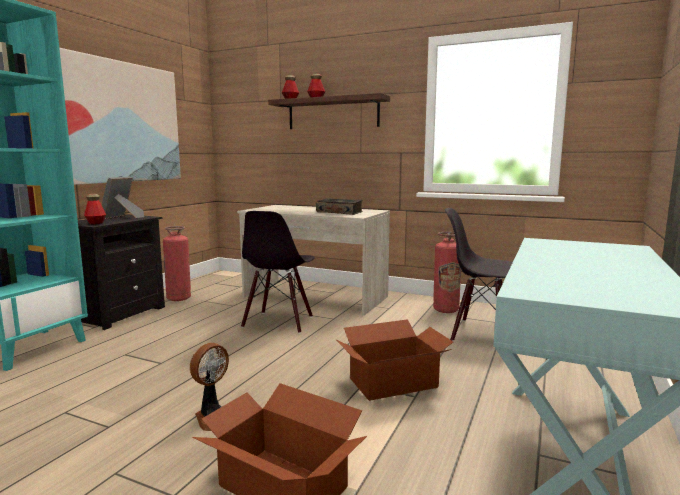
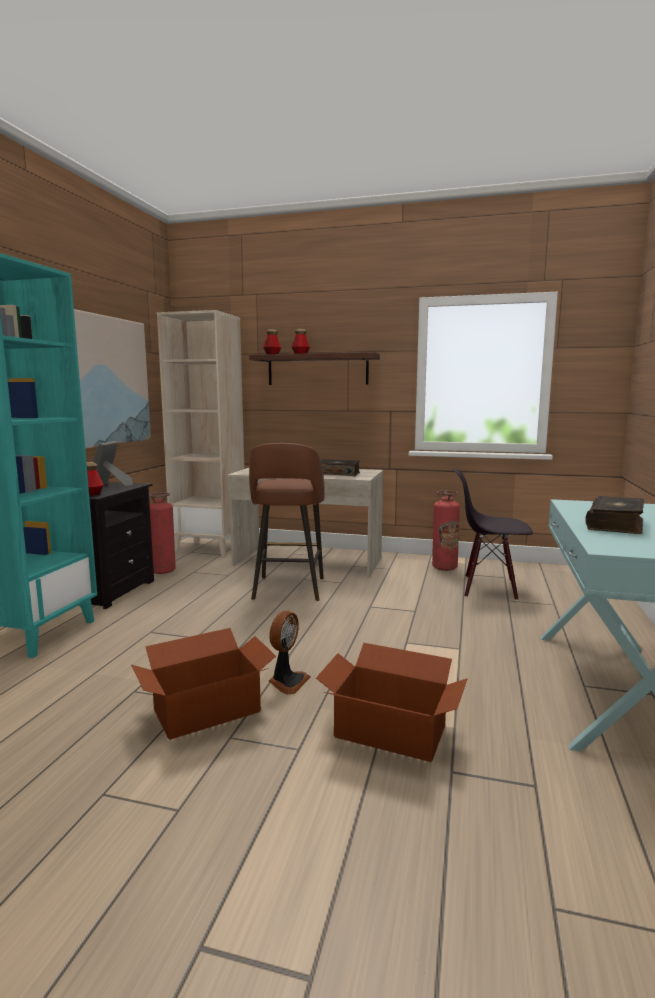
camera: 10 degrees left, 0 degrees up
black chair [241,211,315,333] -> brown stool [249,443,325,601]
cardboard box [337,319,453,401] -> cardboard box moved to [131,628,276,740]
none -> beige bookcase [157,310,244,556]
none -> book [585,496,644,534]

